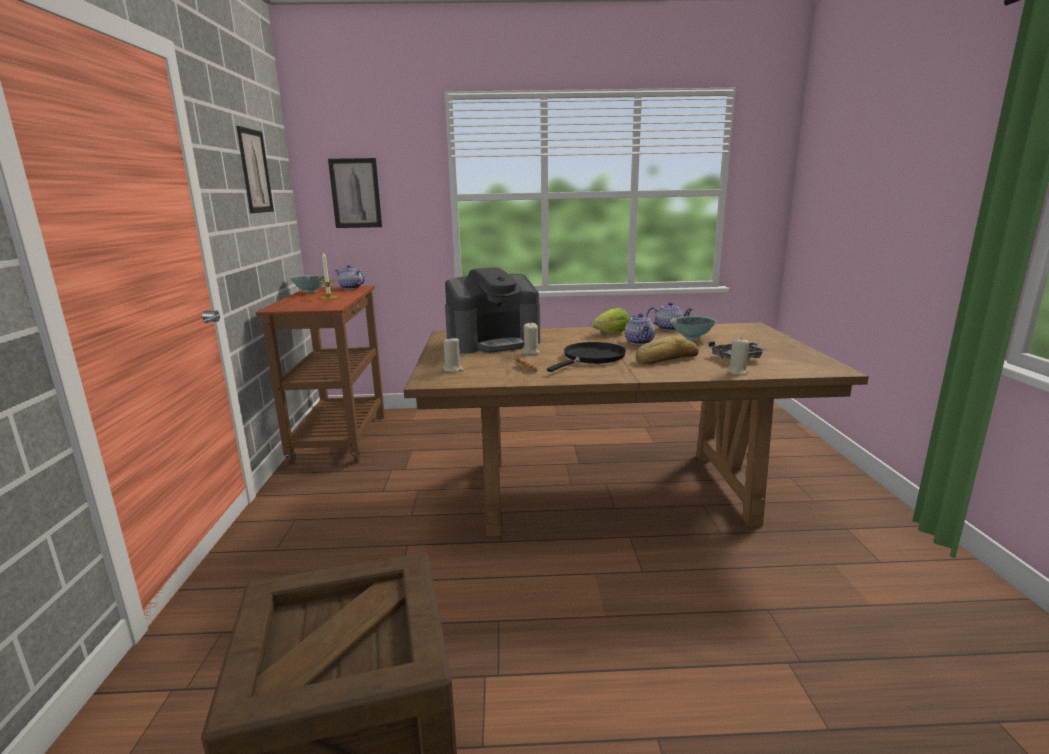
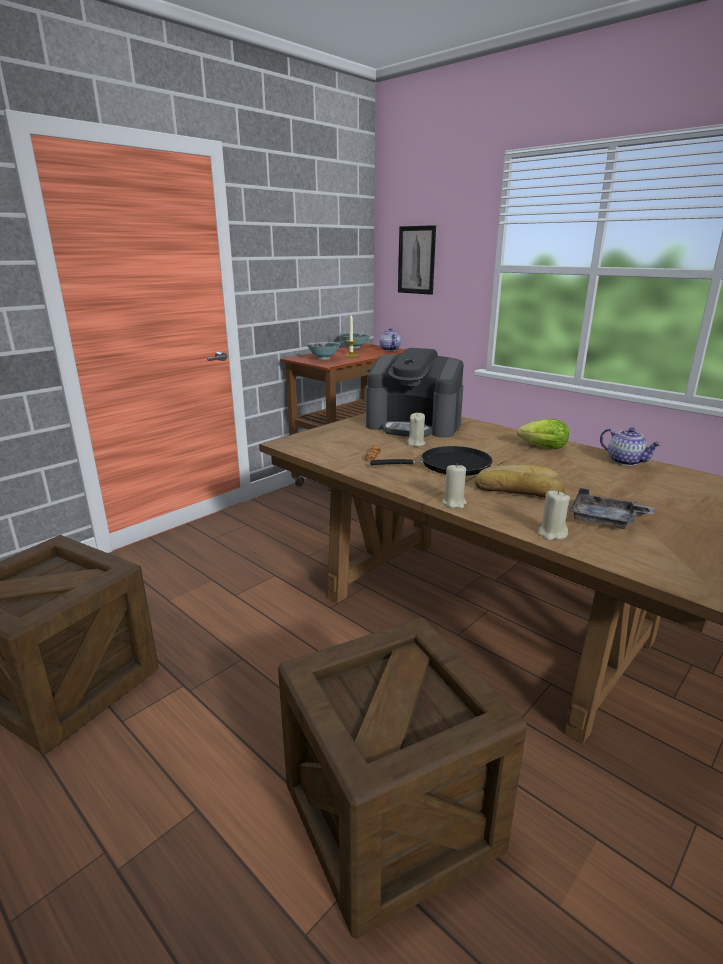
camera: 45 degrees right, 5 degrees up
picture [236,126,274,213] -> none
beige candle [443,337,464,372] -> beige candle moved to [442,464,467,508]
teapot [625,313,655,345] -> none
bowl [670,316,717,340] -> bowl moved to [306,342,341,360]
none -> crate [278,617,527,939]

